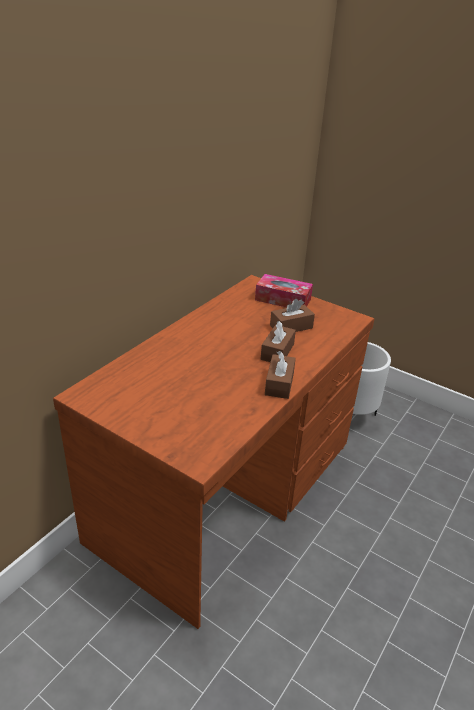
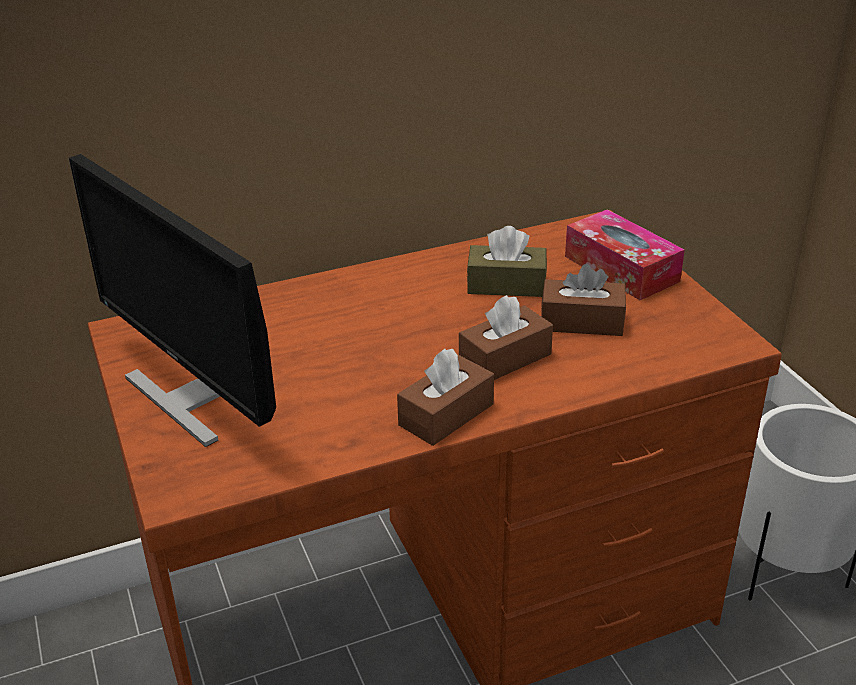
camera: 35 degrees right, 0 degrees up
none -> monitor [69,154,276,447]
none -> brown tissue box [467,226,547,297]

